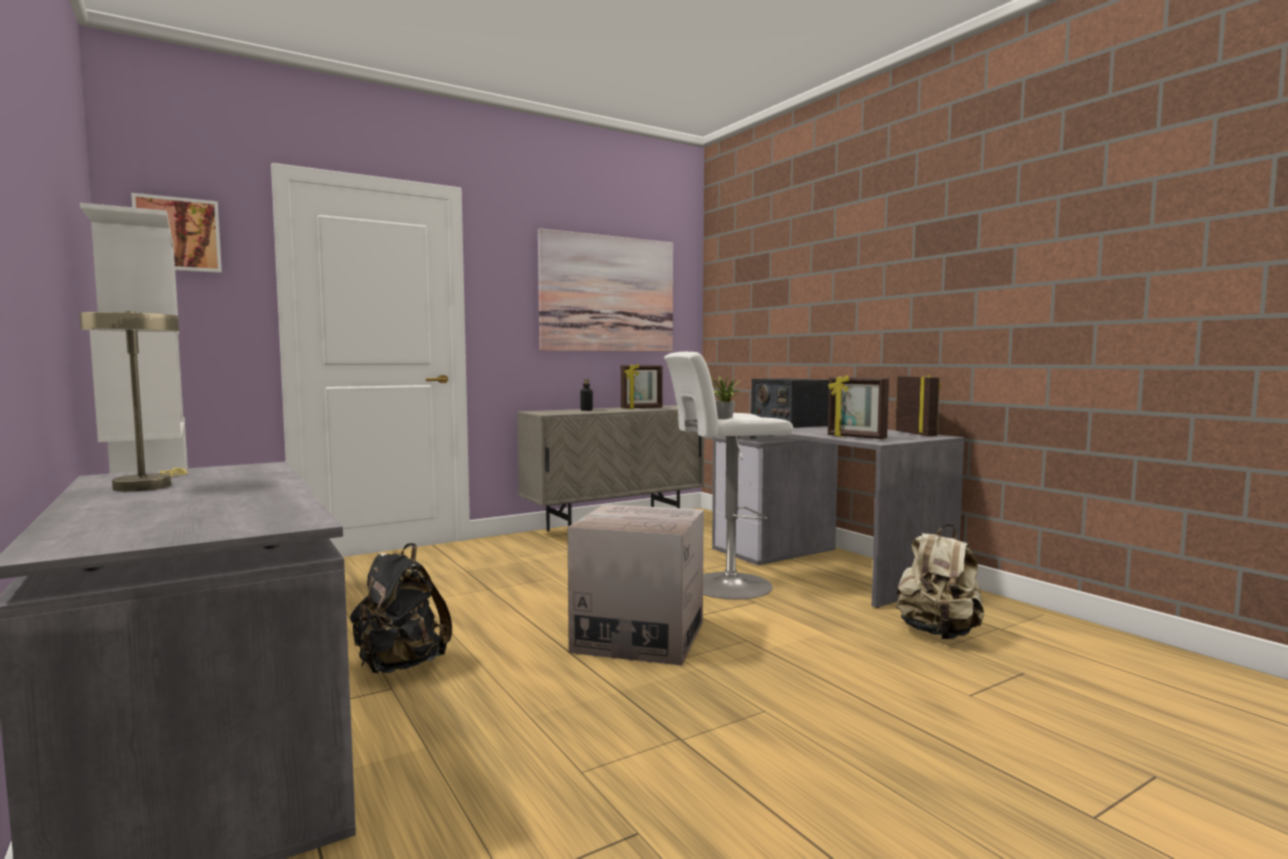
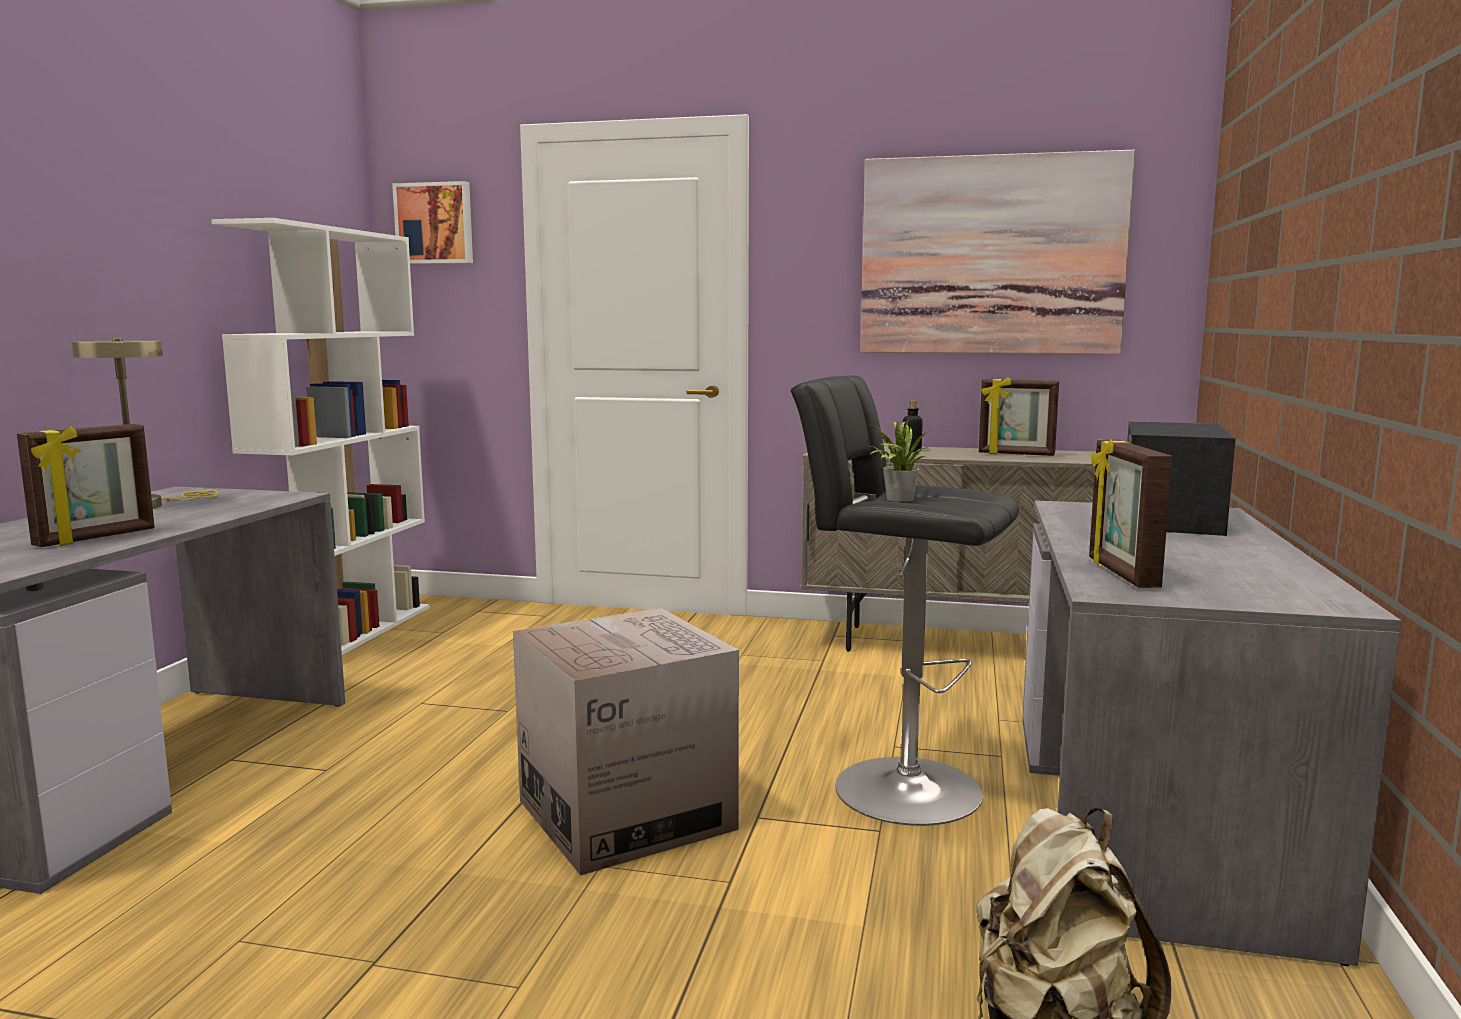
camera: 45 degrees right, 5 degrees up
black backpack [350,543,452,673] -> none
white stool [664,352,793,599] -> black stool [790,375,1019,826]
picture frame [895,374,941,436] -> picture frame moved to [17,424,155,547]

